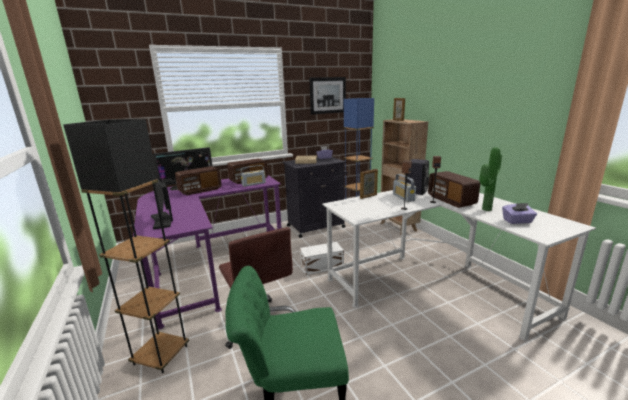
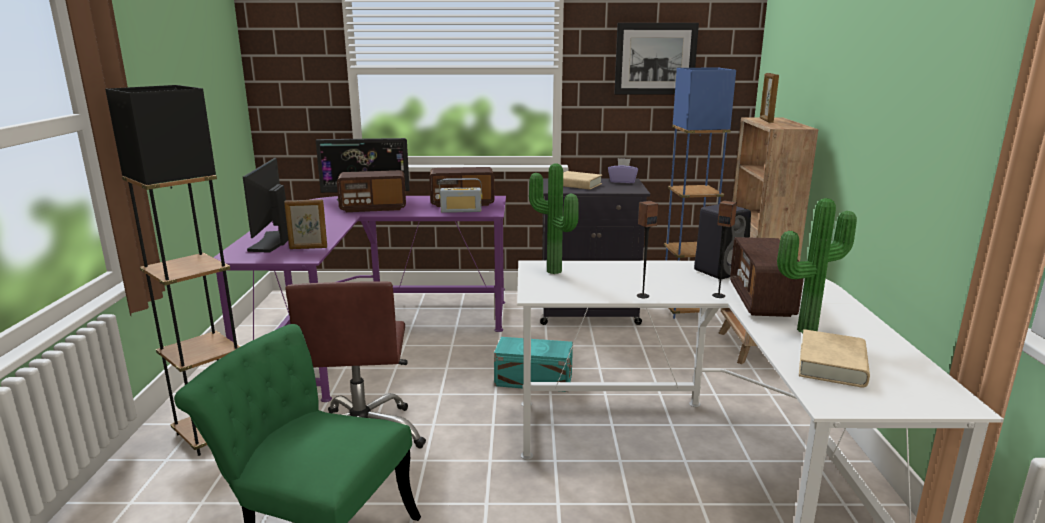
camera: 25 degrees right, 0 degrees up
white storage box [300,242,344,275] -> turquoise storage box [494,337,573,392]
picture frame [360,169,378,199] -> picture frame moved to [284,199,327,249]
radio [393,174,416,202] -> none
purple tissue box [502,203,537,224] -> beige book [799,329,870,388]
none -> potted plant [529,163,578,274]

